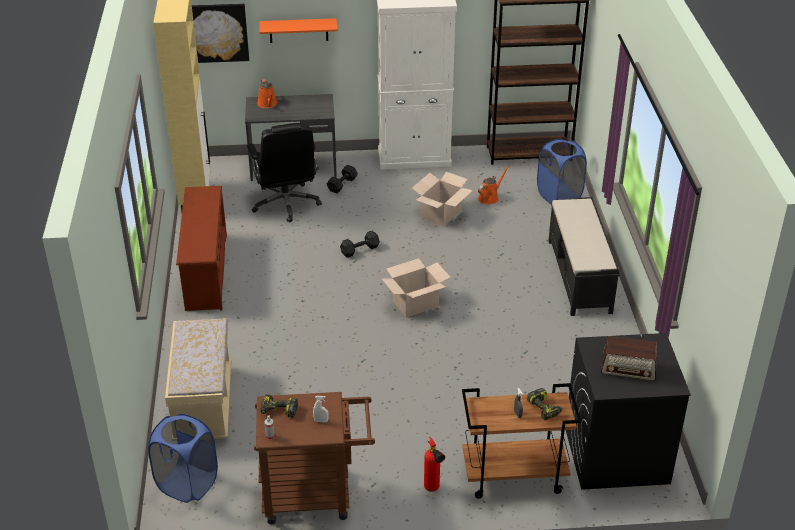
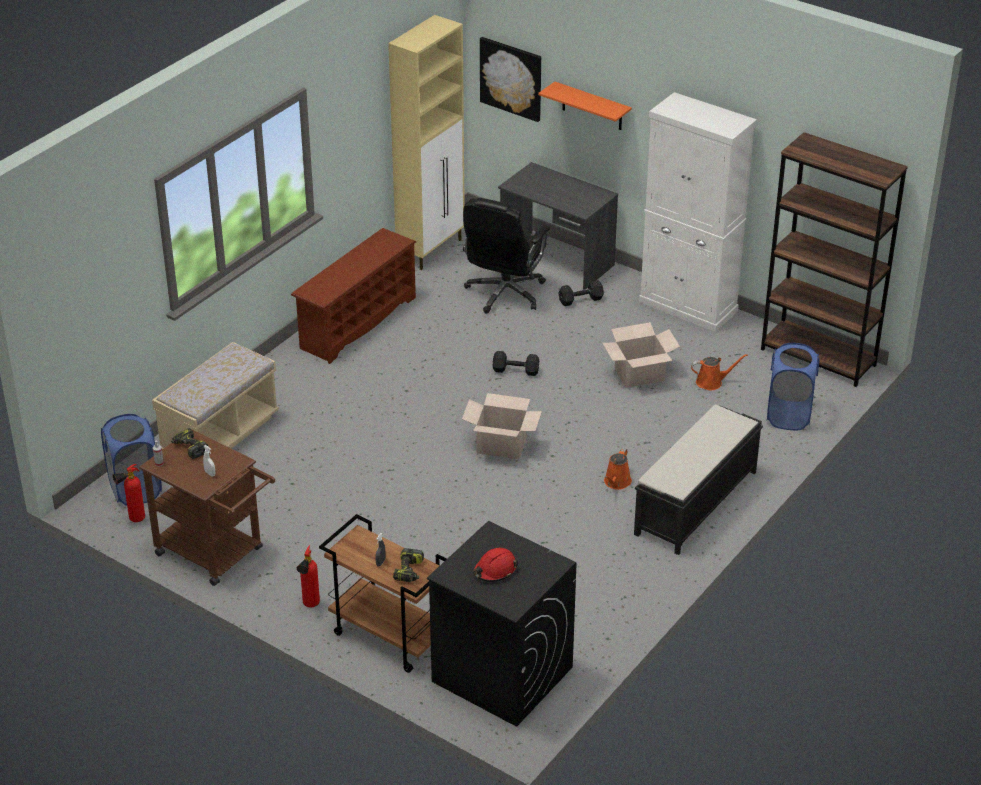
camera: 40 degrees right, 0 degrees up
orange watering can [257,79,277,108] -> orange watering can moved to [604,448,632,490]
radio [601,336,657,381] -> red hard hat [473,548,518,582]
none -> fire extinguisher [113,464,145,522]

